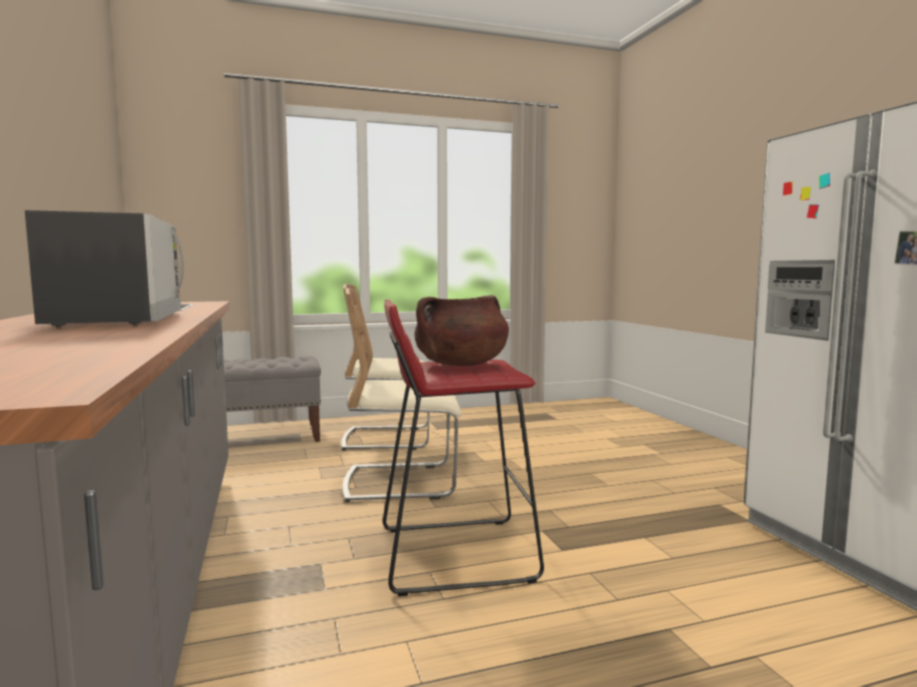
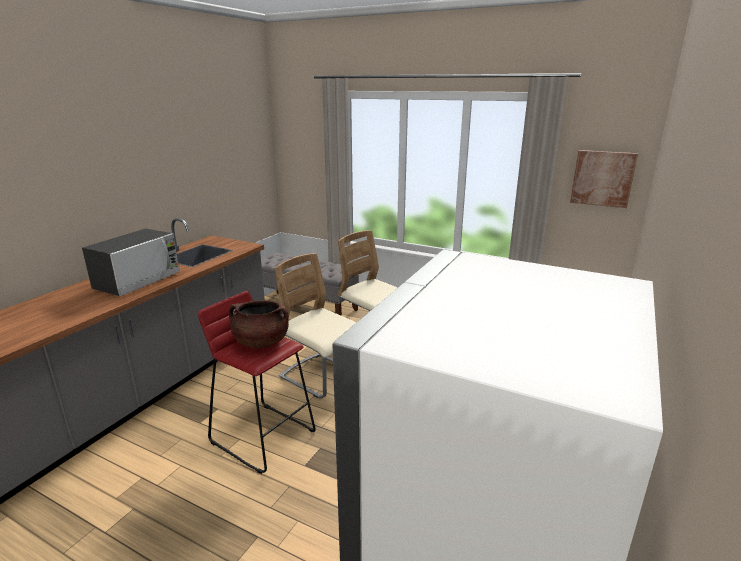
camera: 45 degrees right, 15 degrees up
none -> picture [570,150,638,208]

